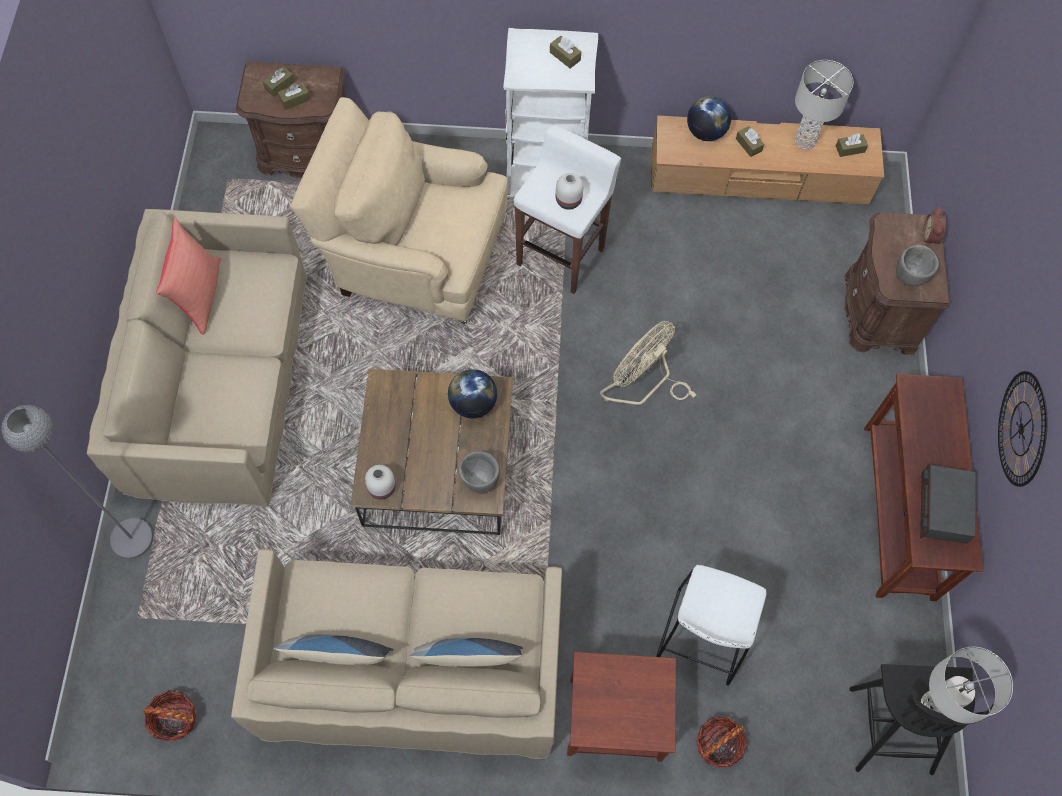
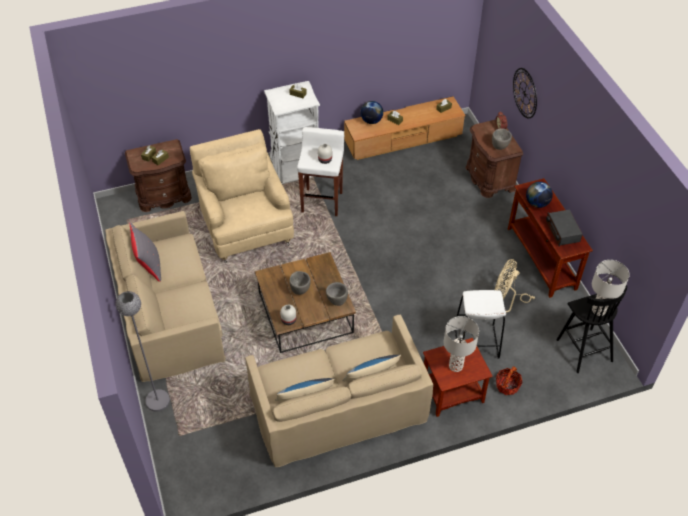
camera: 20 degrees left, 15 degrees down
basket [143,690,196,741] -> none
red pillow [156,217,221,335] -> grey pillow [130,222,161,282]
beige armchair [290,97,508,324] -> beige armchair turned 75 degrees clockwise [190,129,294,263]
globe [448,369,497,418] -> globe moved to [526,182,553,208]
beige fan [600,321,697,405] -> beige fan moved to [495,259,536,313]
white table lamp [795,60,853,150] -> white table lamp moved to [444,316,479,372]
wall clock [998,371,1048,487] -> wall clock moved to [513,68,537,119]
none -> grey bowl [289,271,311,295]

